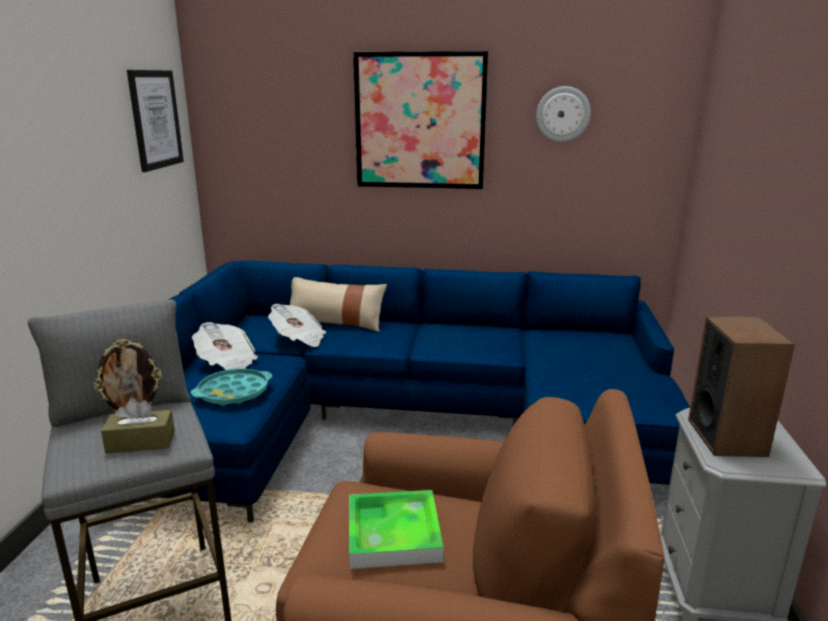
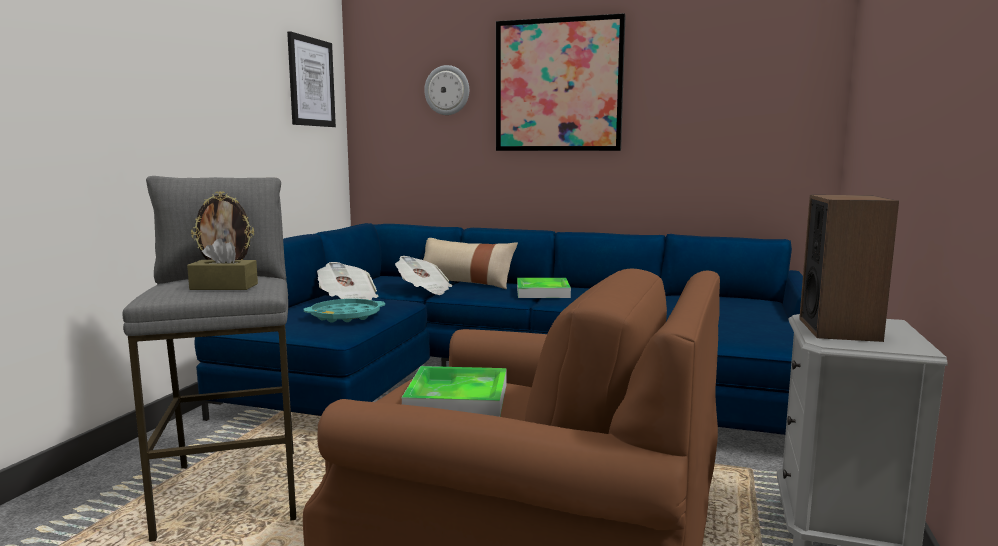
camera: 10 degrees right, 10 degrees down
wall clock [536,86,591,142] -> wall clock moved to [424,65,469,115]
none -> tray [517,278,571,298]

